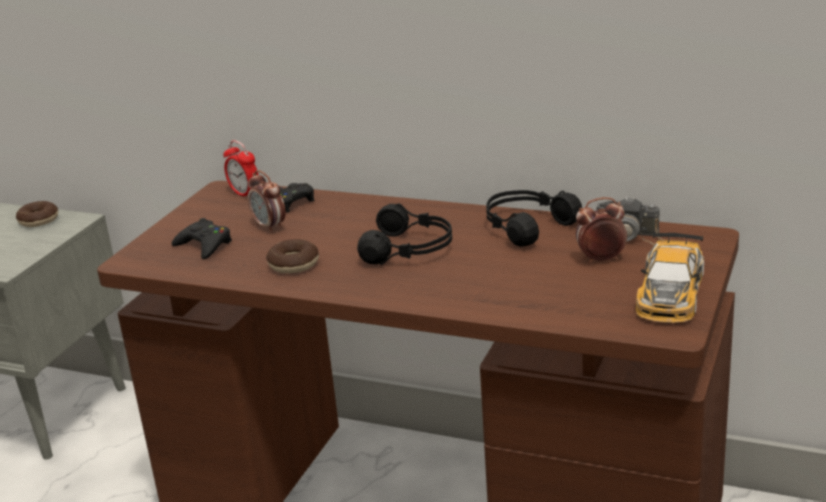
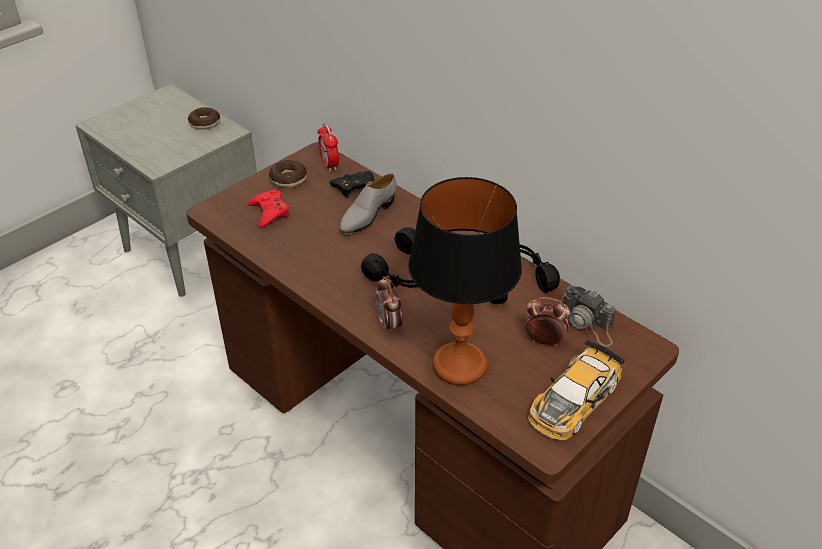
camera: 20 degrees right, 15 degrees up
black game controller [171,218,232,260] -> red game controller [247,189,290,228]
alarm clock [248,170,286,233] -> alarm clock moved to [375,276,402,334]
donut [266,239,319,273] -> donut moved to [269,160,307,188]
none -> grey shoe [339,173,397,234]
none -> table lamp [408,177,522,386]

